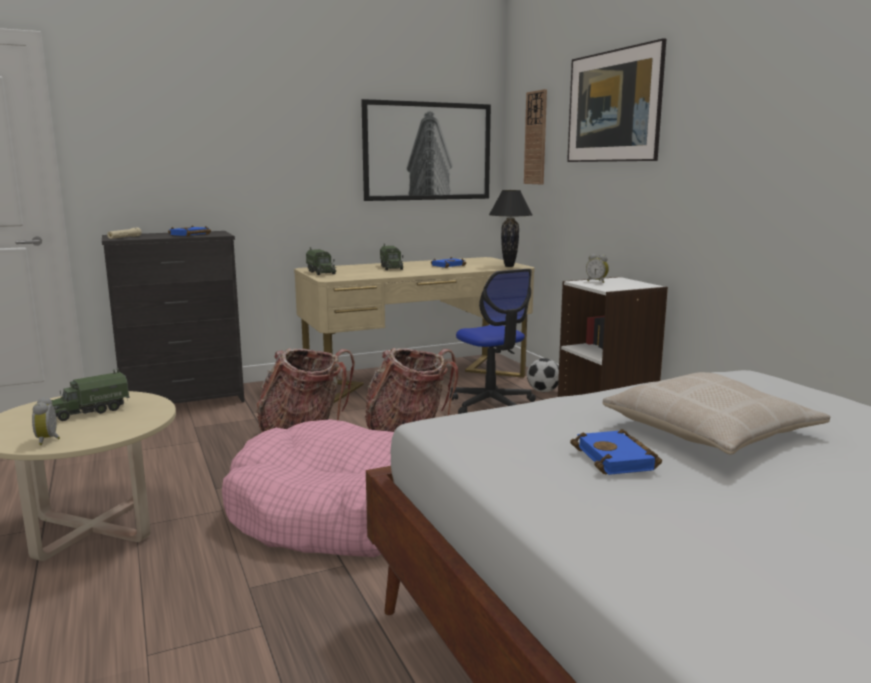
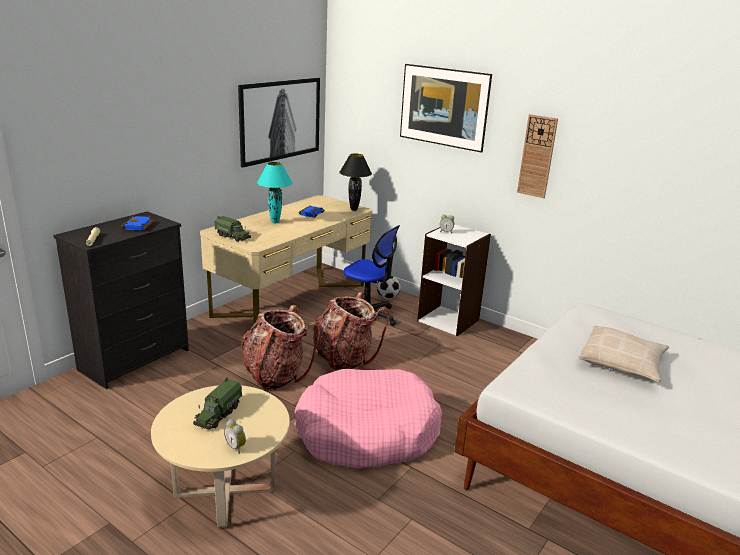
camera: 30 degrees left, 10 degrees up
toy truck [380,243,404,270] -> turquoise table lamp [257,162,293,223]
wall clock [524,89,547,185] -> wall clock moved to [517,114,558,198]
blue book [570,429,662,475] -> none

